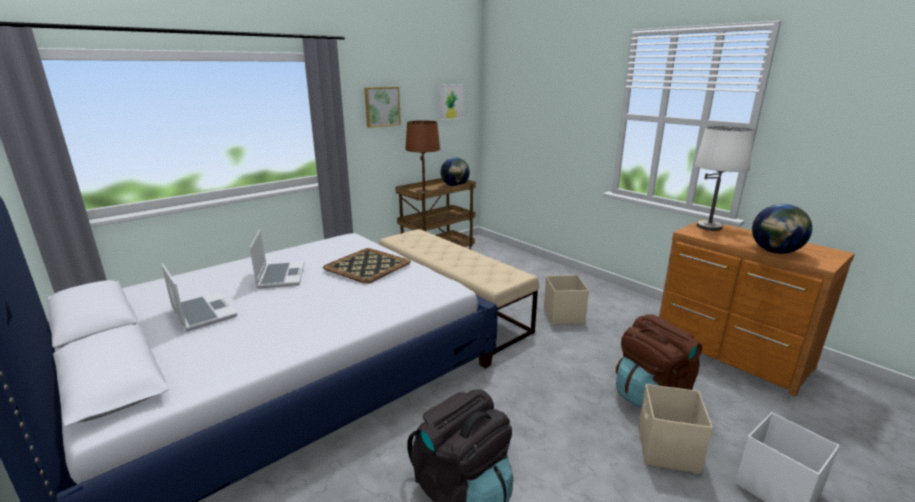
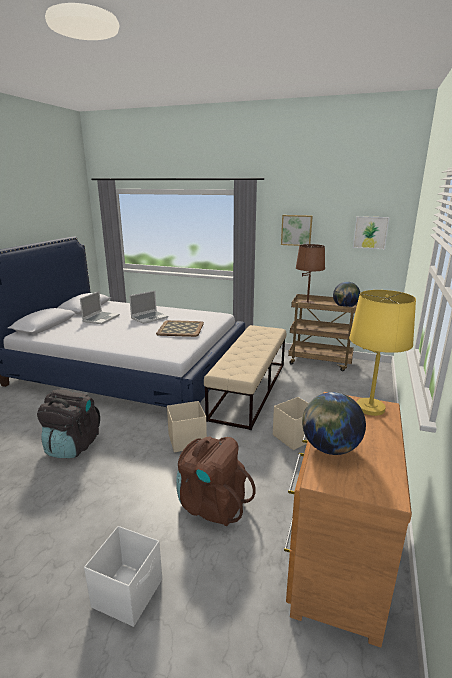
camera: 60 degrees right, 0 degrees up
beige storage box [638,384,713,474] -> beige storage box moved to [167,401,207,452]
white table lamp [695,126,754,231] -> yellow table lamp [349,290,416,416]

